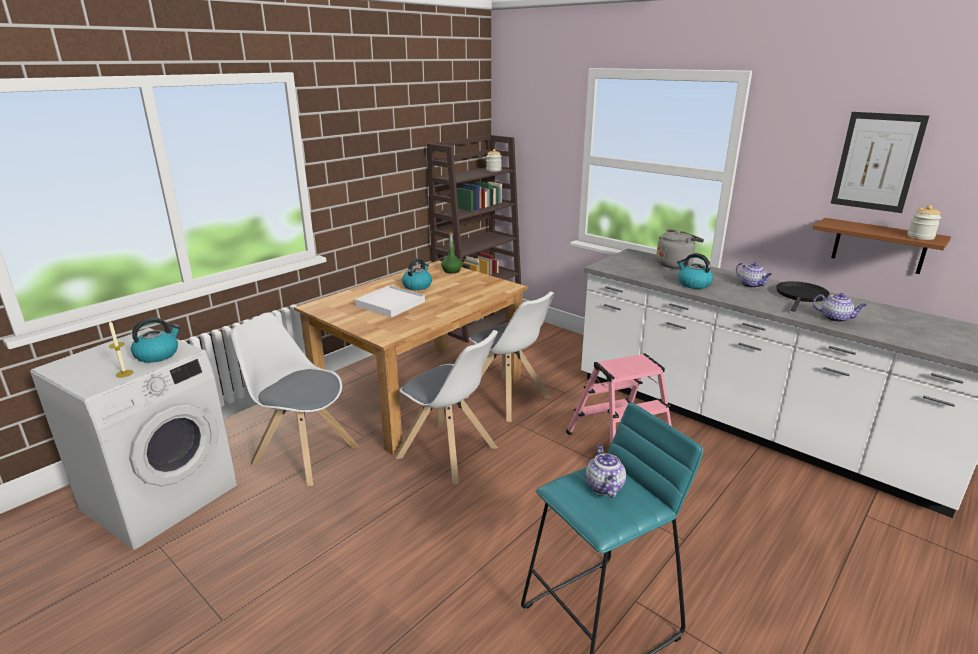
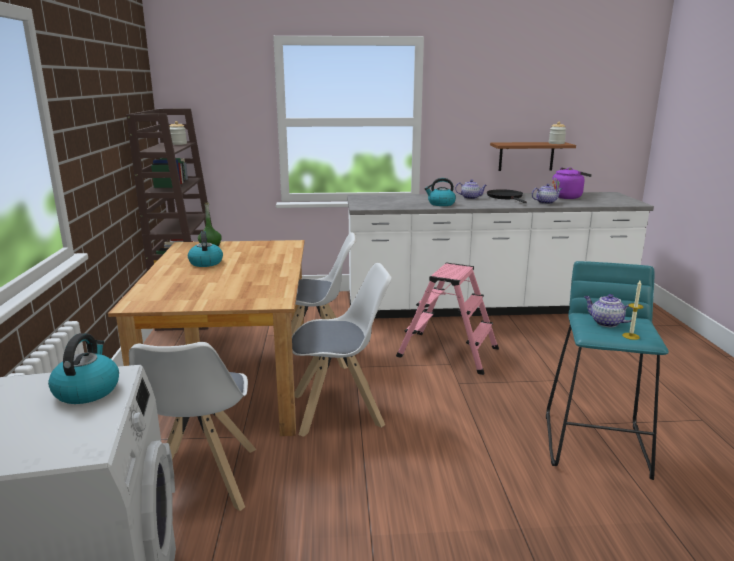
camera: 45 degrees left, 5 degrees down
candle [109,321,133,378] -> candle moved to [622,280,643,340]
chair [231,313,359,486] -> chair turned 75 degrees counterclockwise [129,342,257,511]
white tray [355,285,425,317] -> none
grey kettle [656,229,704,269] -> none
picture [831,112,929,213] -> none
none -> purple kettle [552,167,592,199]

